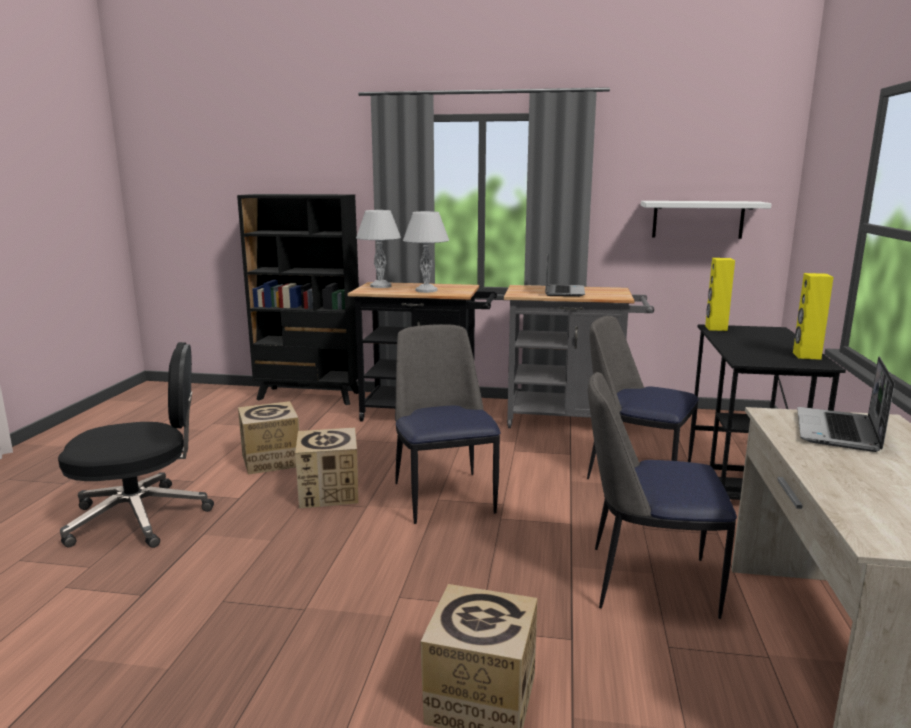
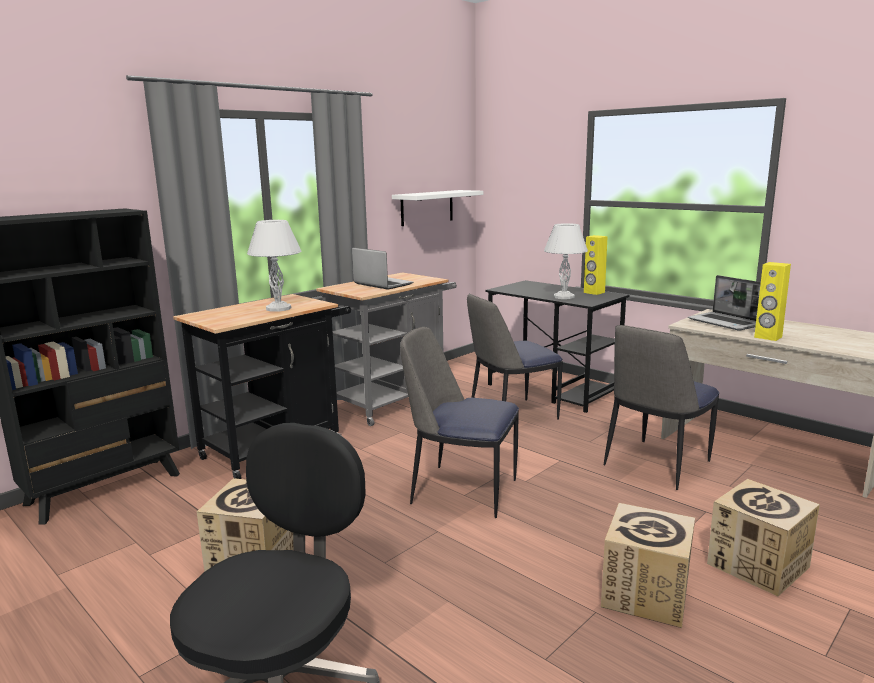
camera: 55 degrees left, 0 degrees up
cardboard box [295,427,358,509] -> cardboard box moved to [601,503,695,628]
white table lamp [356,210,401,288] -> white table lamp moved to [544,223,588,299]
yellow speaker [705,258,735,331] -> yellow speaker moved to [754,262,791,341]

